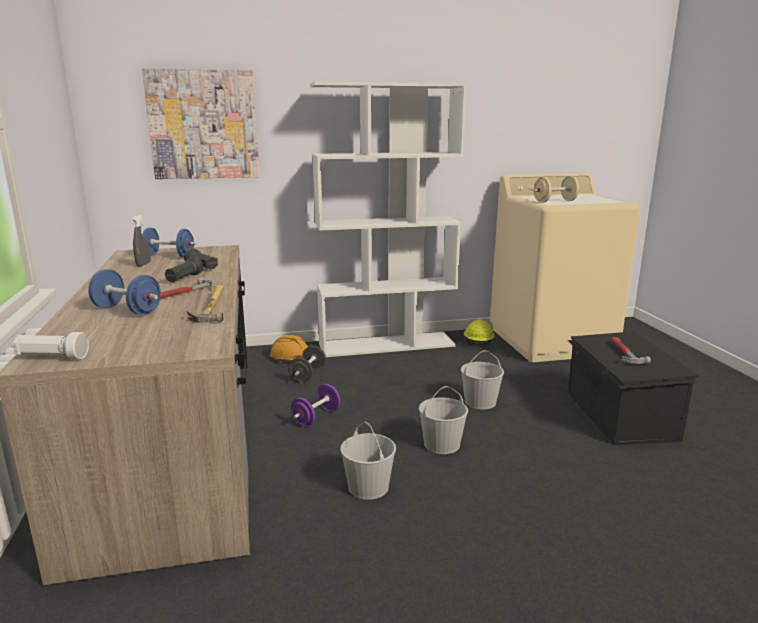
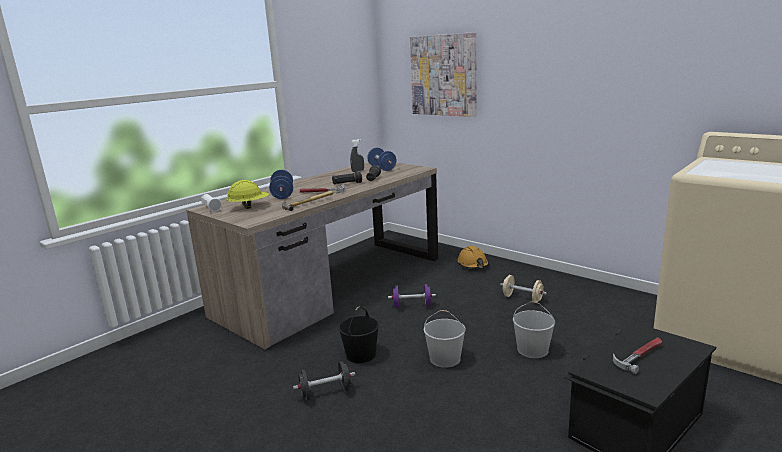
camera: 55 degrees right, 0 degrees up
black dumbbell [288,346,326,383] -> black dumbbell moved to [293,361,355,401]
white bookcase [310,82,467,357] -> none
white bucket [340,421,396,500] -> black bucket [338,306,379,363]
yellow hard hat [464,319,495,345] -> yellow hard hat moved to [226,180,269,209]
beige dumbbell [533,176,579,203] -> beige dumbbell moved to [500,275,547,302]

